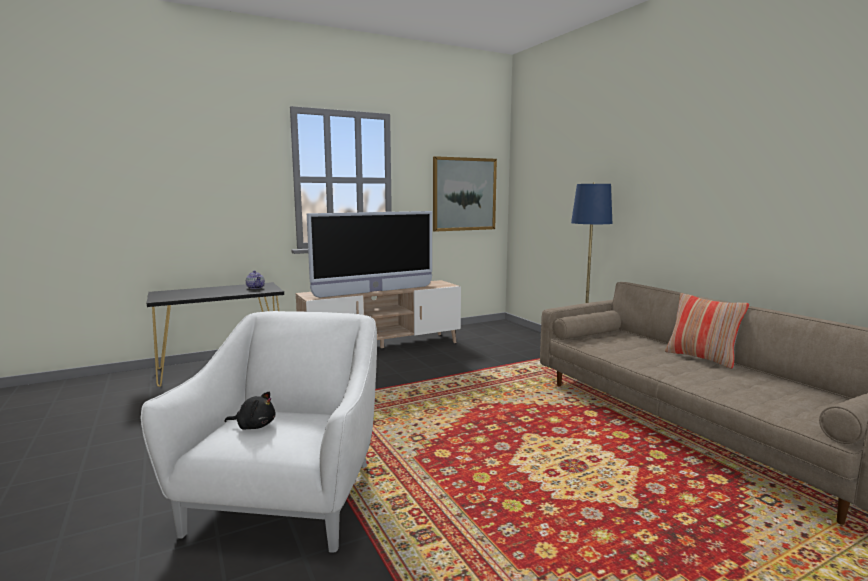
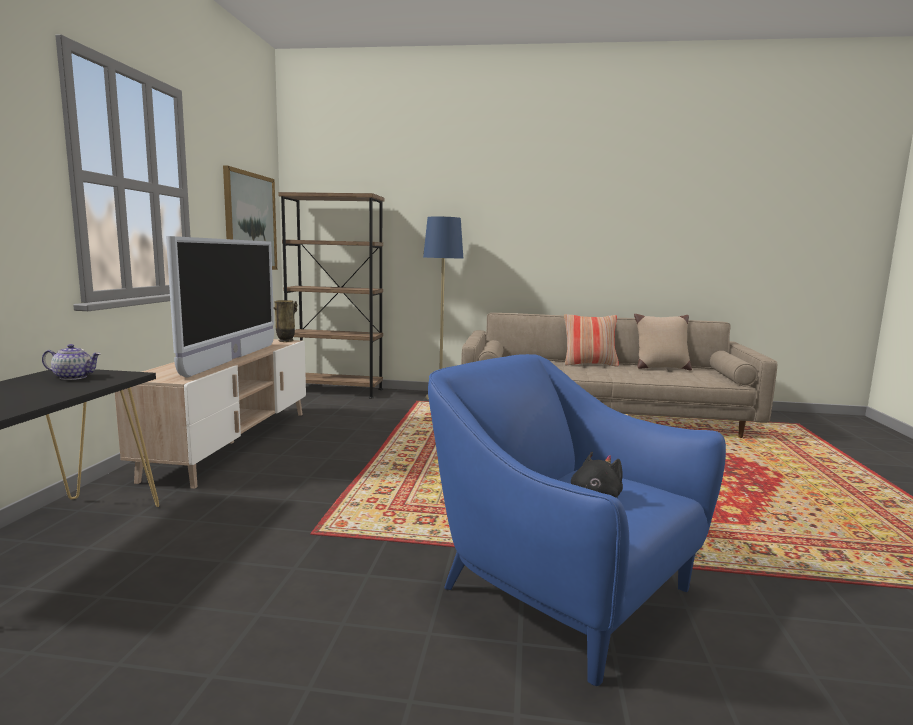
camera: 55 degrees left, 0 degrees up
white armchair [141,311,377,553] -> blue armchair [428,354,726,686]
none -> vase [273,300,297,342]
none -> brown bookcase [278,192,385,398]
none -> beige pillow [634,314,692,371]

